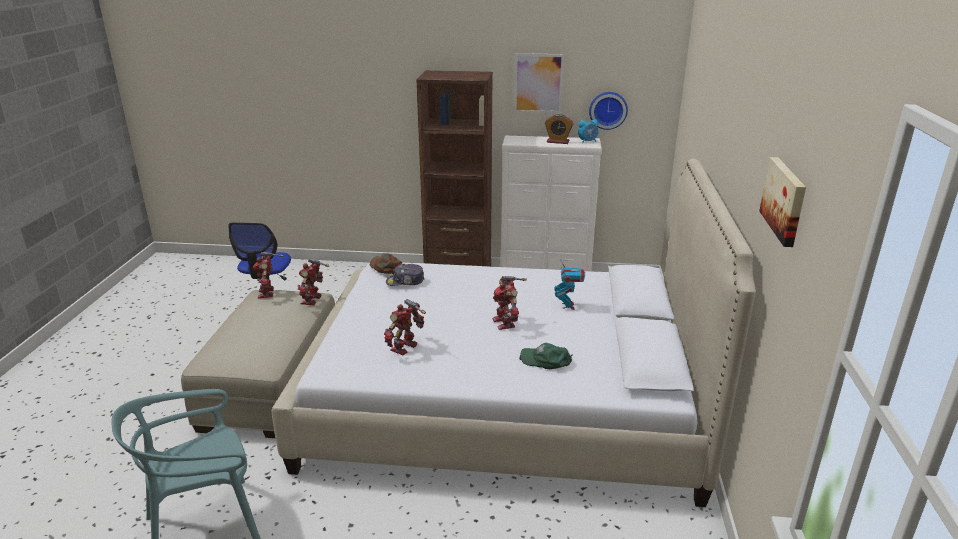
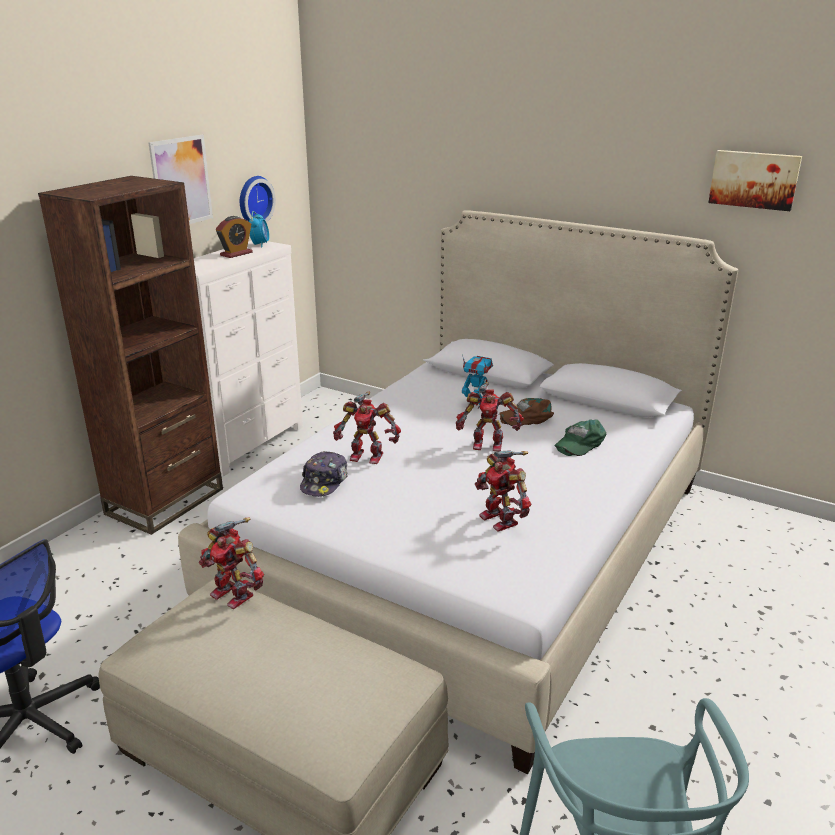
camera: 65 degrees left, 0 degrees up
toy robot [253,252,283,298] -> toy robot moved to [333,392,401,464]
brown cap [370,253,402,274] -> brown cap moved to [499,398,554,426]

